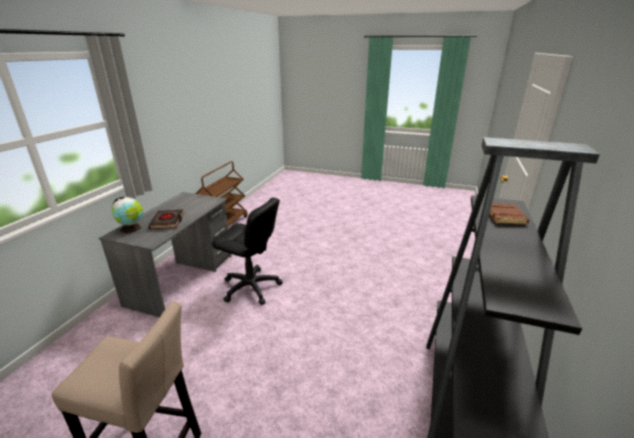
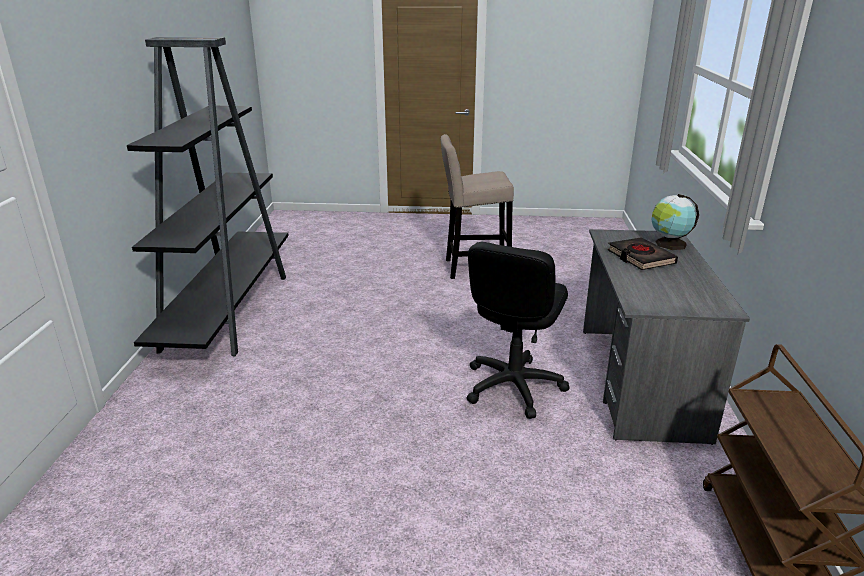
camera: 165 degrees right, 0 degrees up
black office chair [212,198,283,305] -> black office chair turned 75 degrees counterclockwise [466,242,569,419]
brown book [489,203,529,225] -> none

